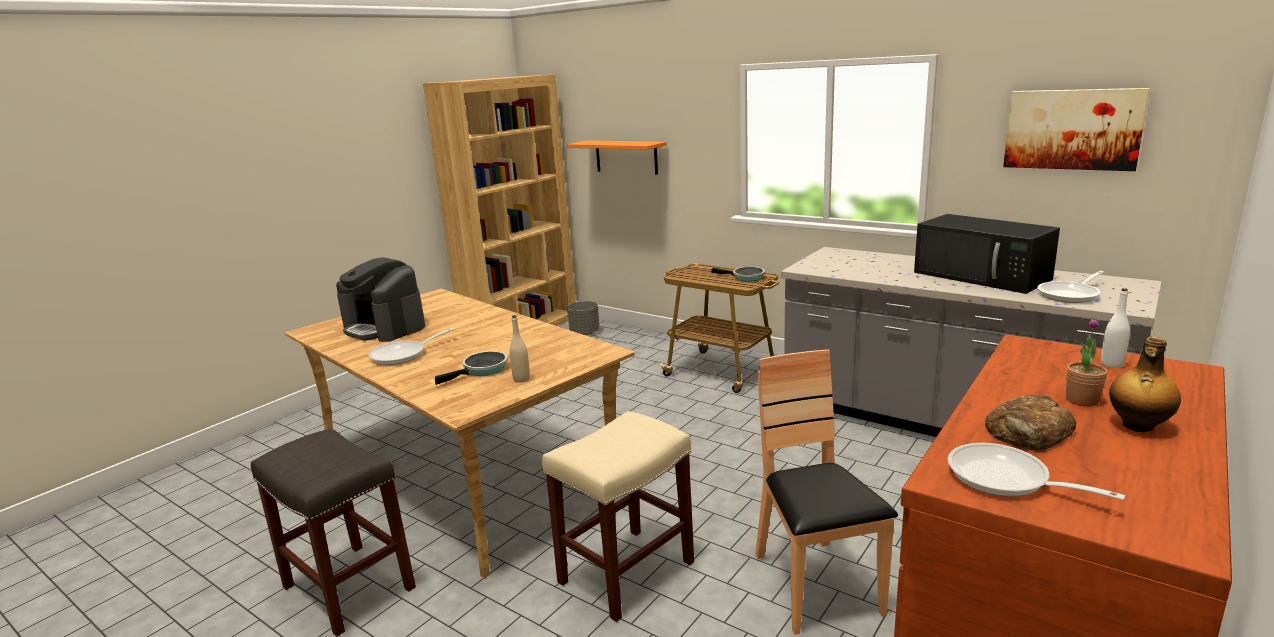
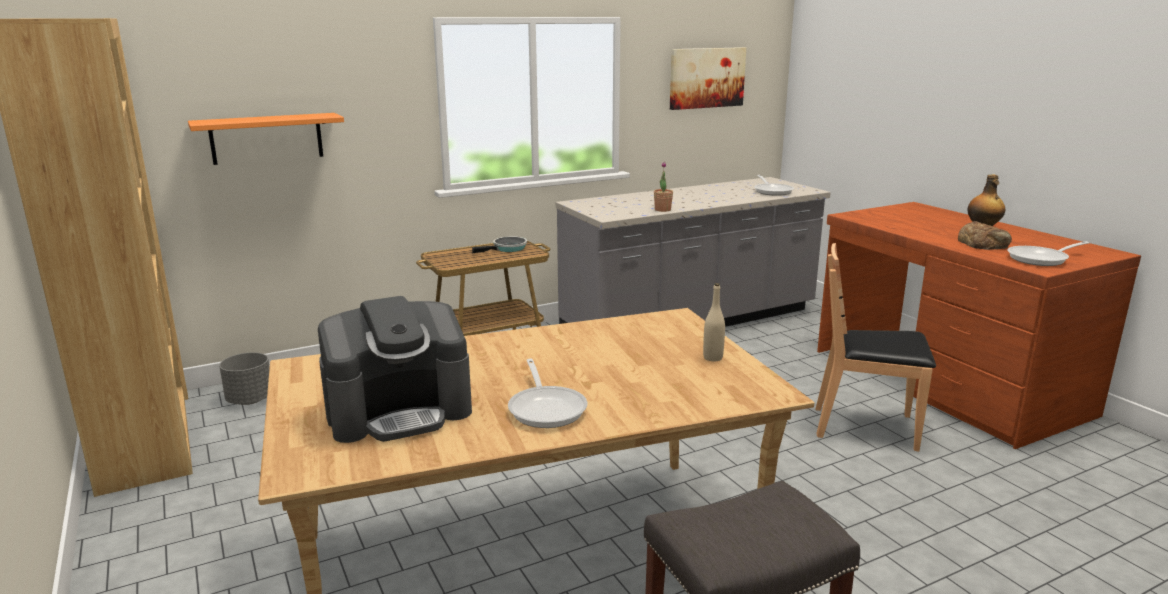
camera: 65 degrees left, 0 degrees up
frying pan [435,351,508,385] -> none
beige stool [542,411,694,622] -> none
black microwave [914,214,1060,294] -> none
potted plant [1066,318,1108,406] -> potted plant moved to [654,162,673,212]
white bottle [1101,288,1130,368] -> none

